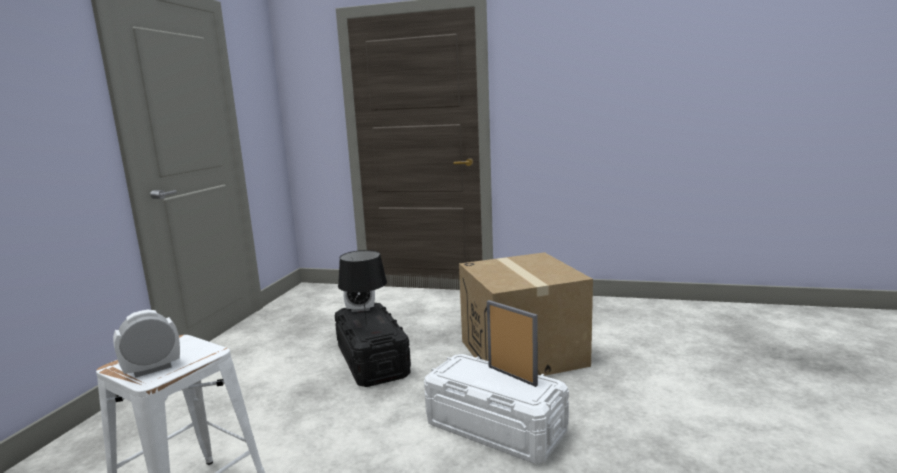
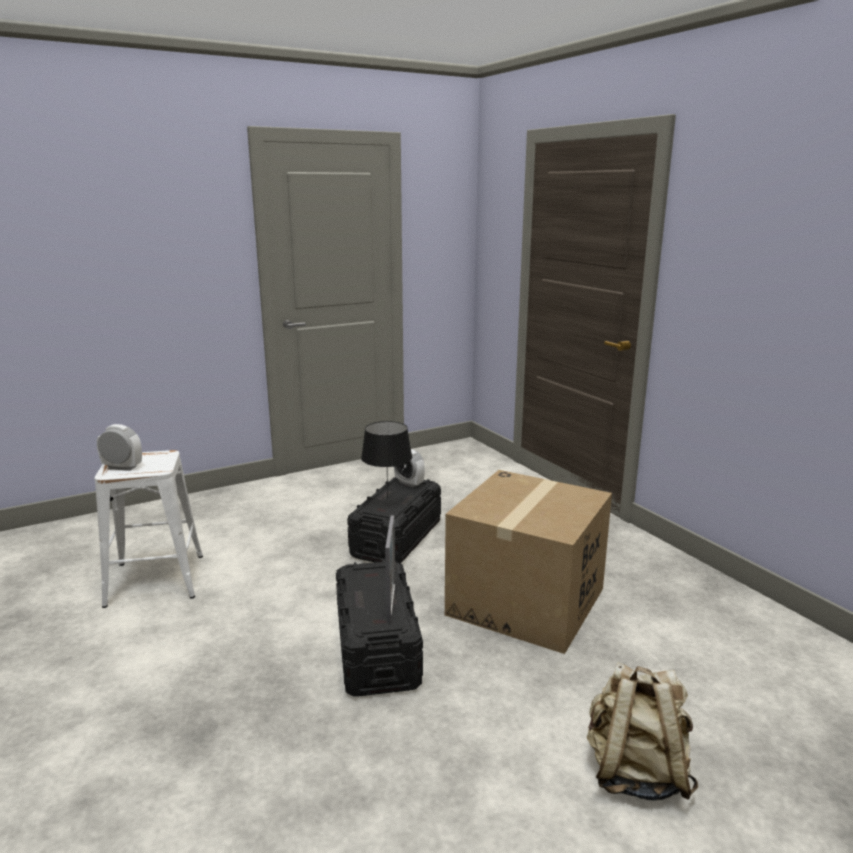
camera: 45 degrees right, 5 degrees up
white storage box [424,354,569,464] -> black storage box [336,560,423,697]
none -> beige backpack [587,662,698,801]

